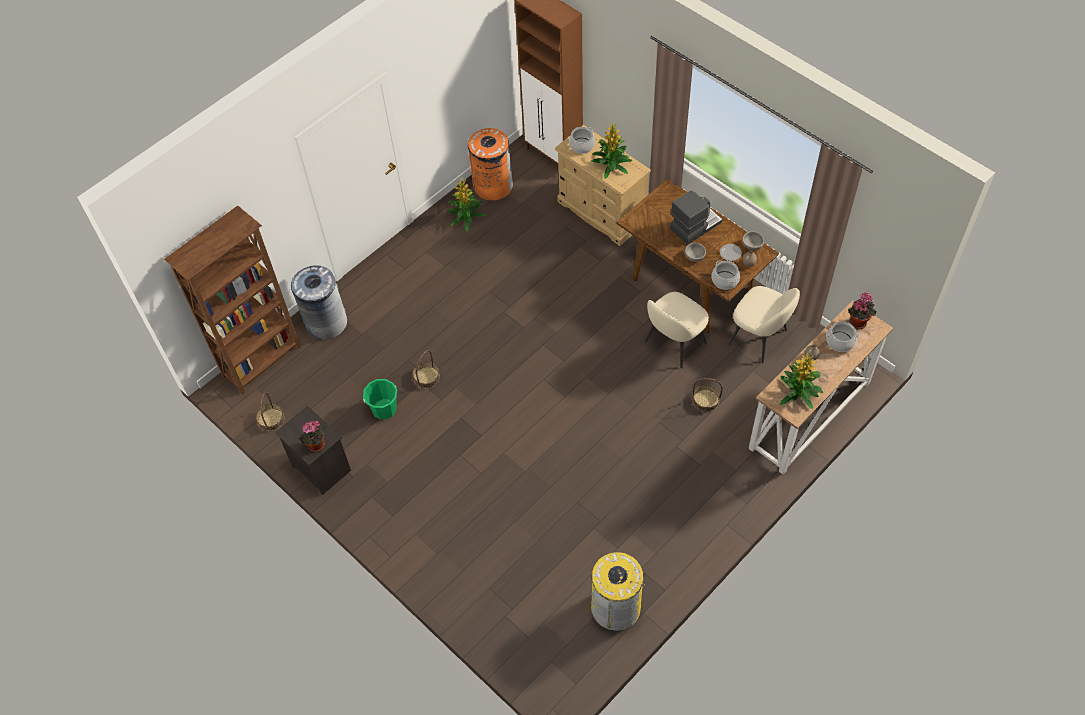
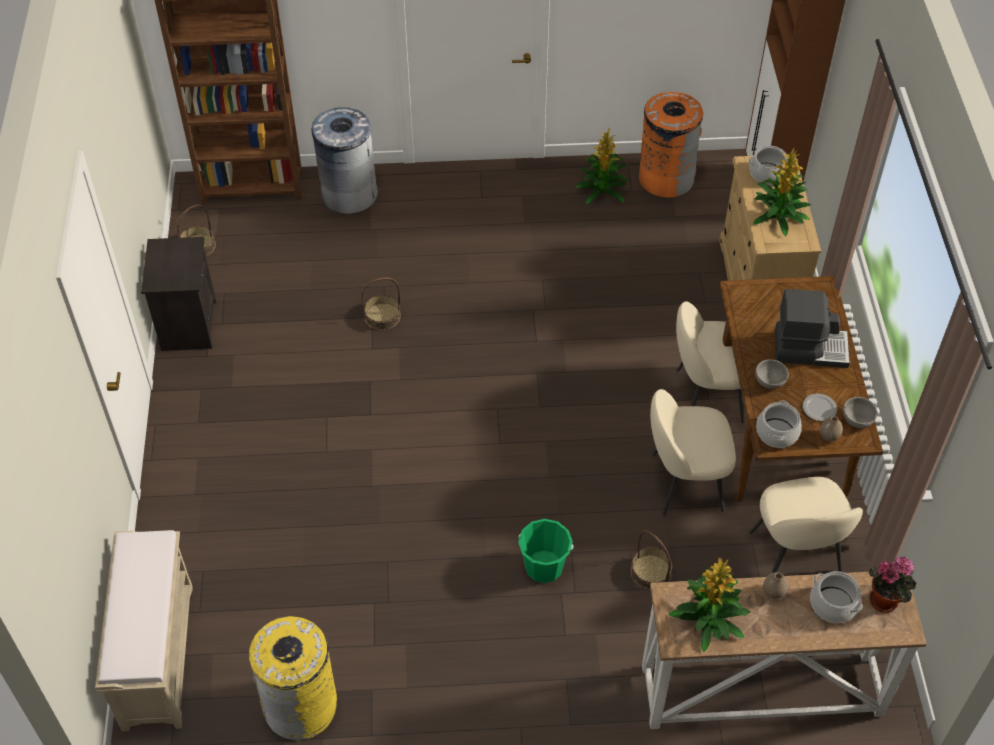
camera: 40 degrees right, 5 degrees down
potted plant [299,420,326,452] -> none
green bucket [363,379,397,419] -> green bucket moved to [518,519,574,583]
none -> beige bench [95,530,193,732]
none -> beige chair [676,301,744,424]

